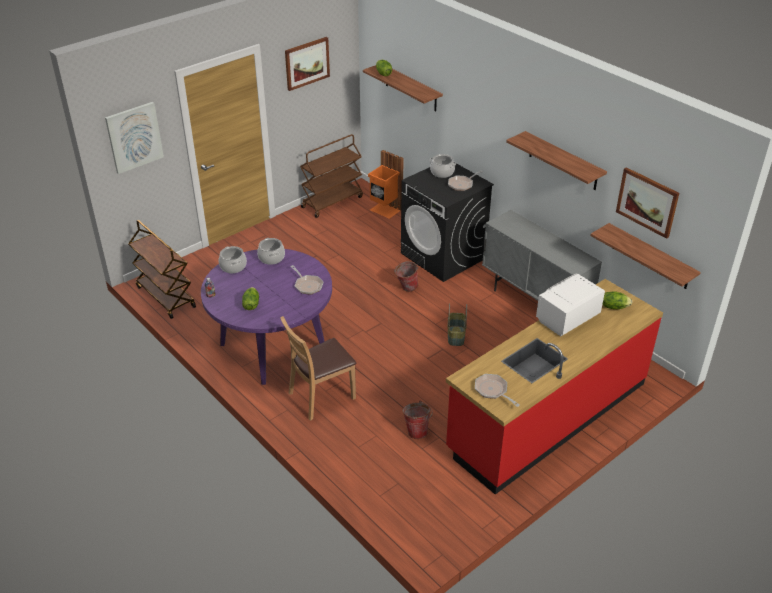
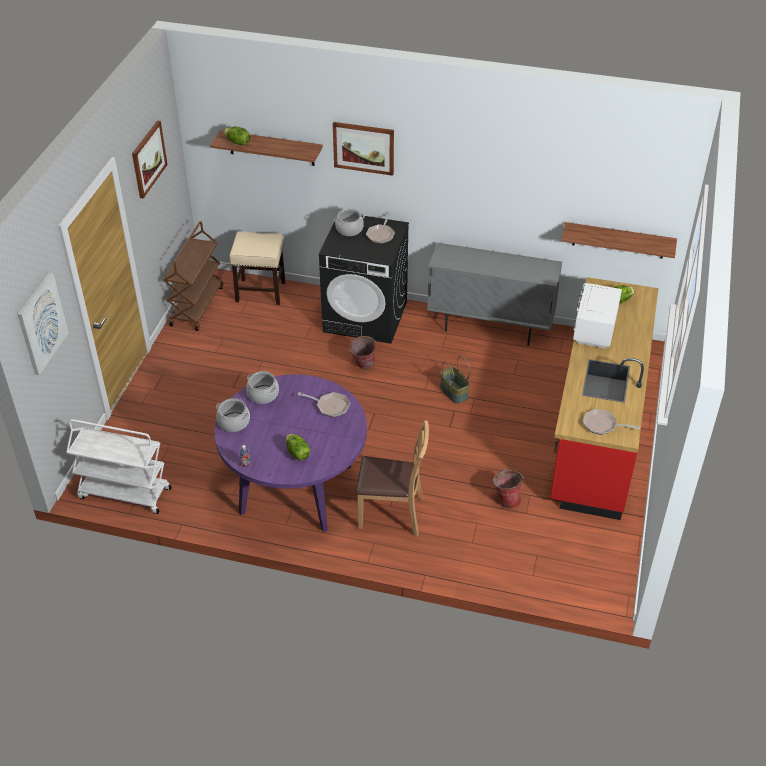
camera: 35 degrees left, 5 degrees up
brown cart [128,220,196,319] -> white cart [66,419,172,514]
brown chair [280,316,356,421] -> brown chair turned 105 degrees counterclockwise [356,420,429,536]
orange trash can [368,150,404,219] -> beige stool [229,231,285,305]
shelf [506,131,607,190] -> none
picture [616,167,679,239] -> picture moved to [333,122,394,176]

